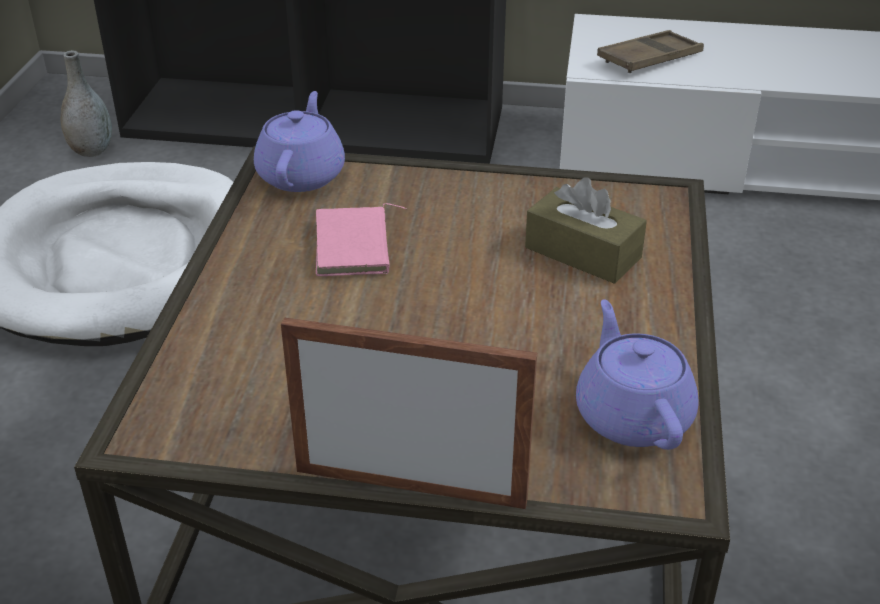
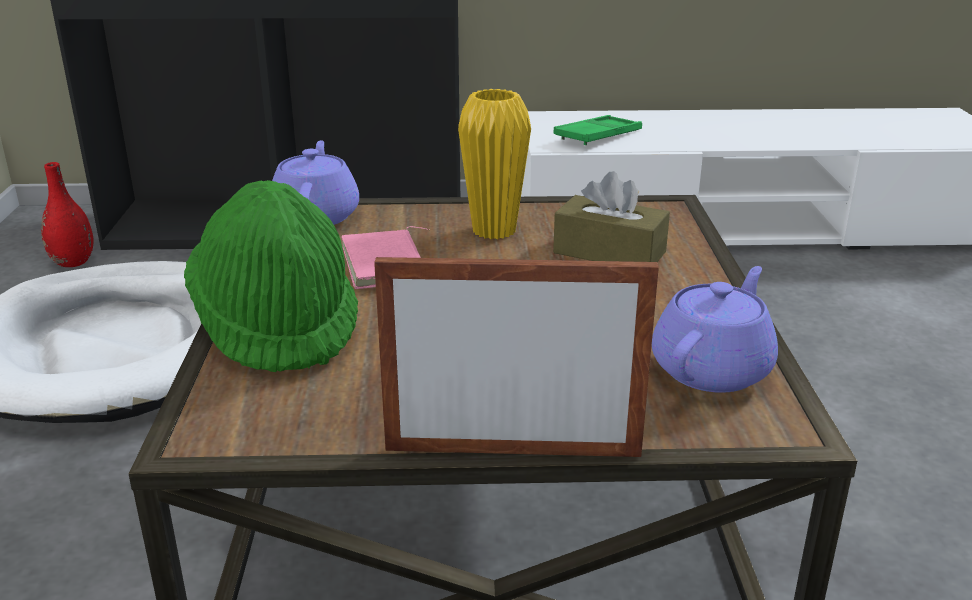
camera: 10 degrees left, 10 degrees down
grey vase [61,50,112,157] -> red vase [41,162,94,267]
purple teapot [576,299,699,450] -> purple teapot turned 60 degrees clockwise [652,266,778,393]
brown tray [597,30,704,73] -> green tray [553,115,642,145]
none -> green hat [184,180,358,372]
none -> yellow vase [458,89,531,239]

